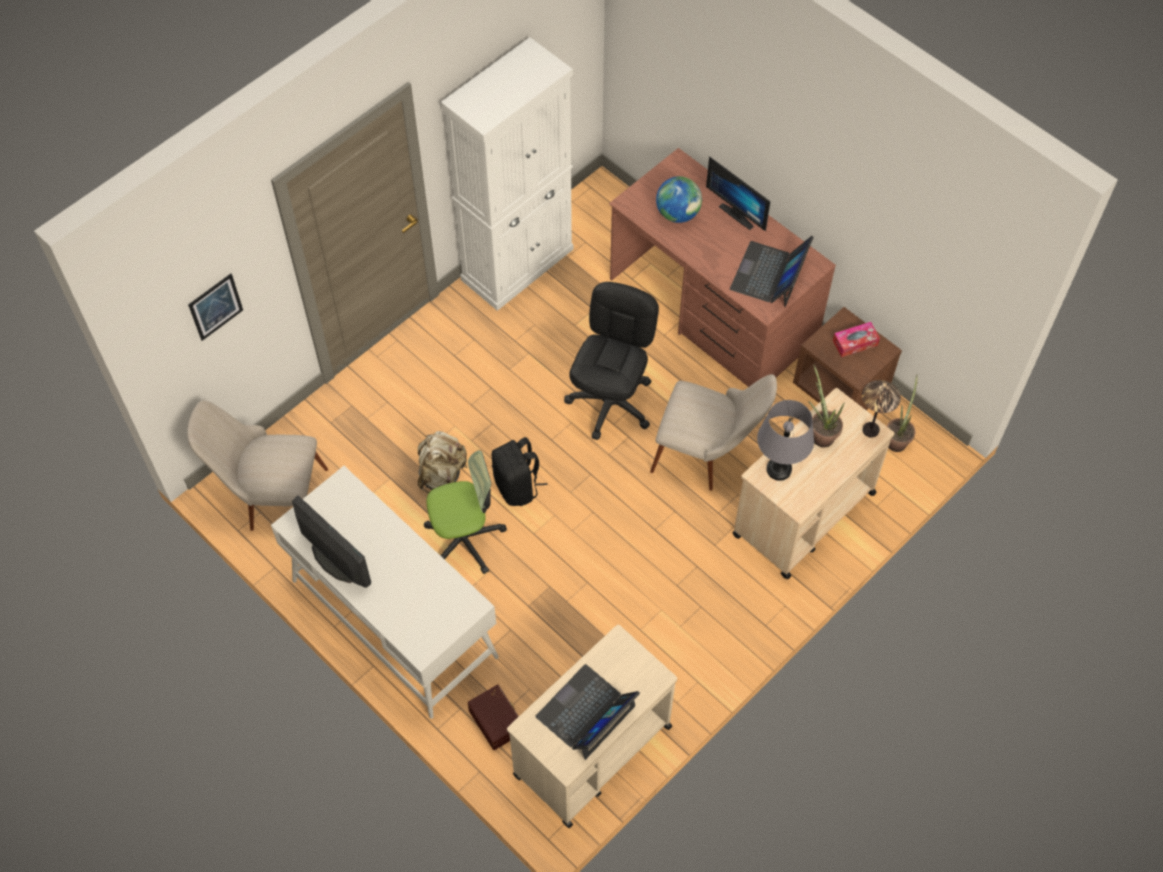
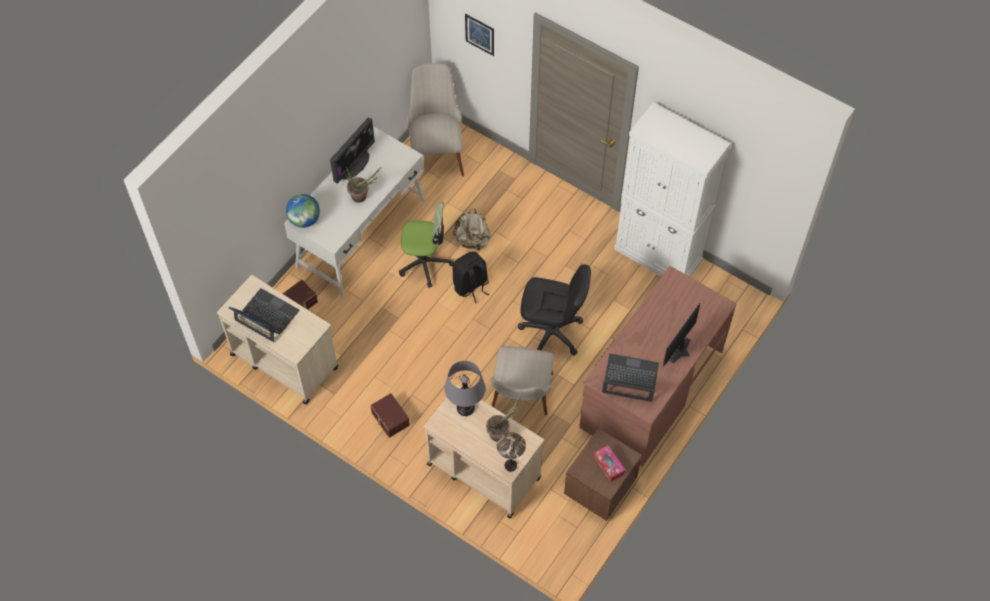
camera: 80 degrees right, 0 degrees up
office chair [424,450,507,574] -> office chair turned 60 degrees counterclockwise [399,202,454,288]
globe [656,176,702,223] -> globe moved to [286,194,320,228]
potted plant [887,374,918,452] -> potted plant moved to [346,166,381,203]
none -> brown storage box [370,393,410,438]

